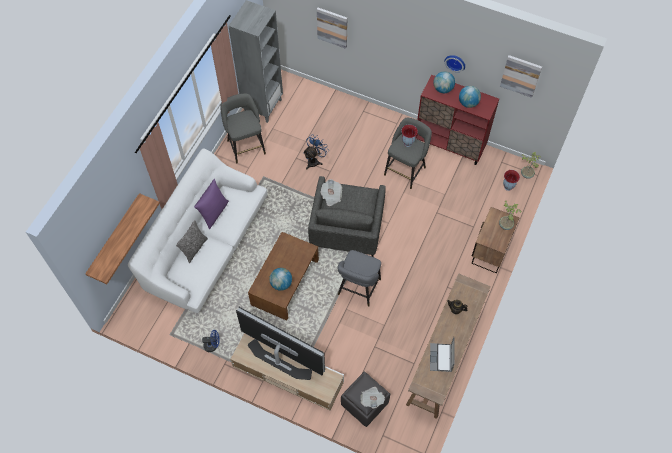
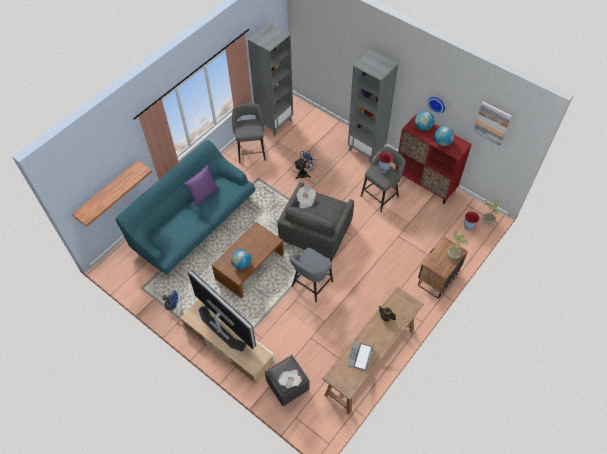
camera: 15 degrees right, 5 degrees down
white sofa [128,149,268,313] -> turquoise sofa [116,140,255,275]
pillow [176,220,208,263] -> none
picture [317,8,347,49] -> none
none -> grey bookcase [348,50,398,163]

